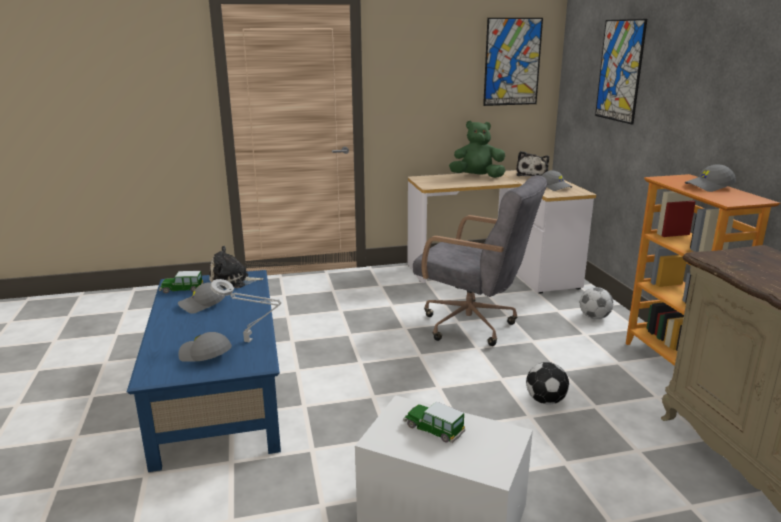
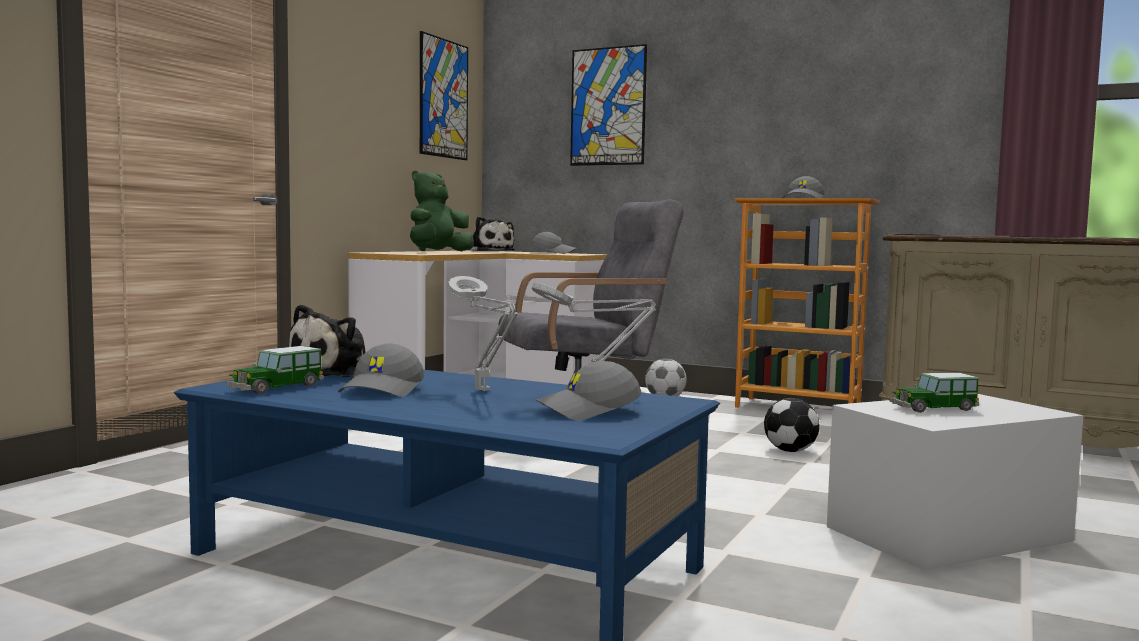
camera: 50 degrees left, 15 degrees down
none -> grey table lamp [448,276,518,391]

